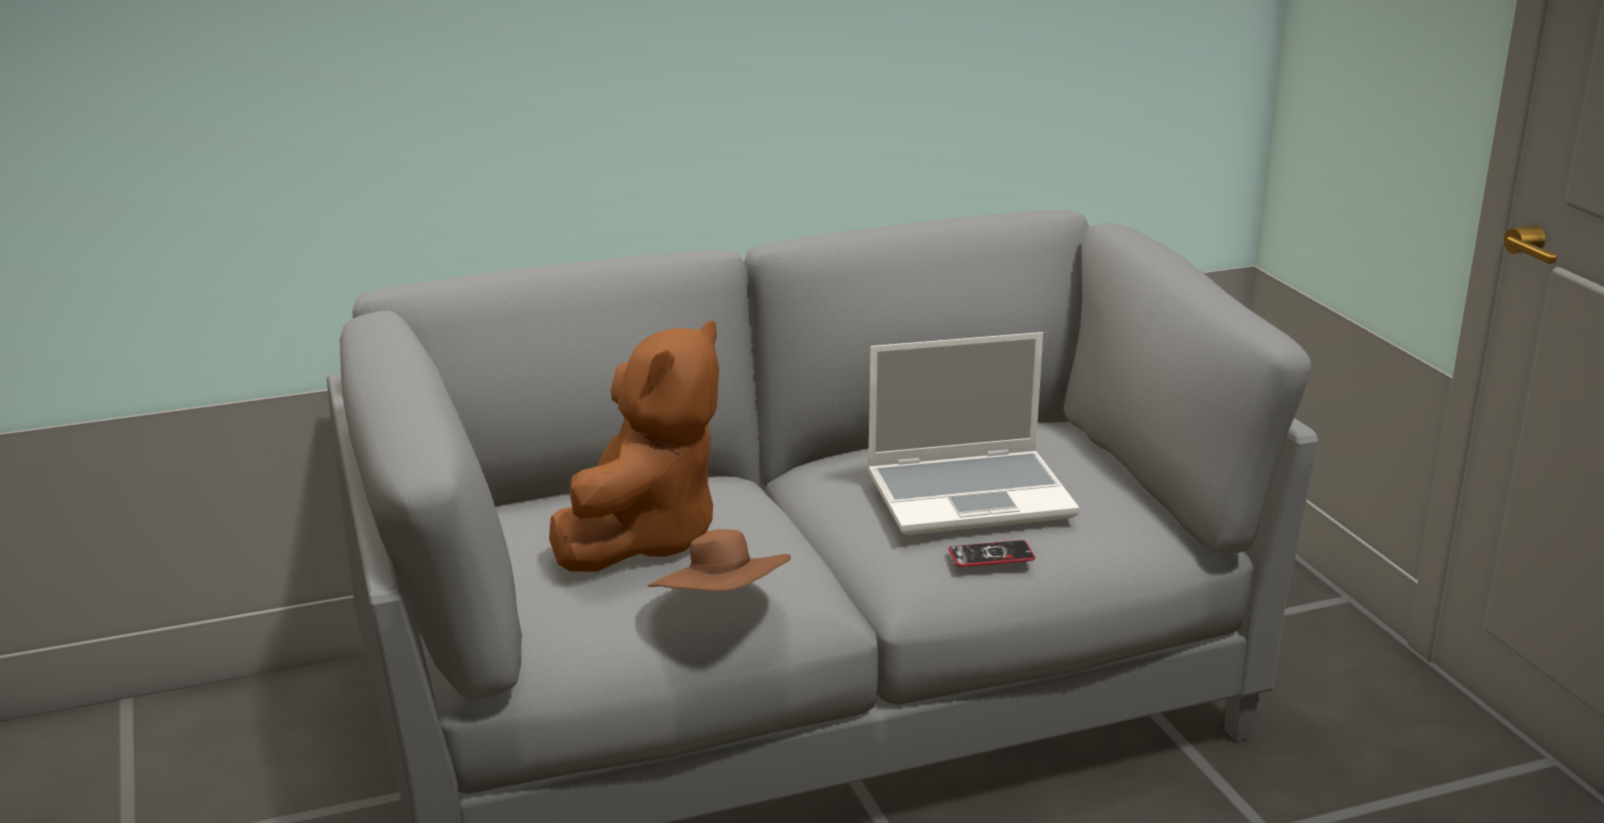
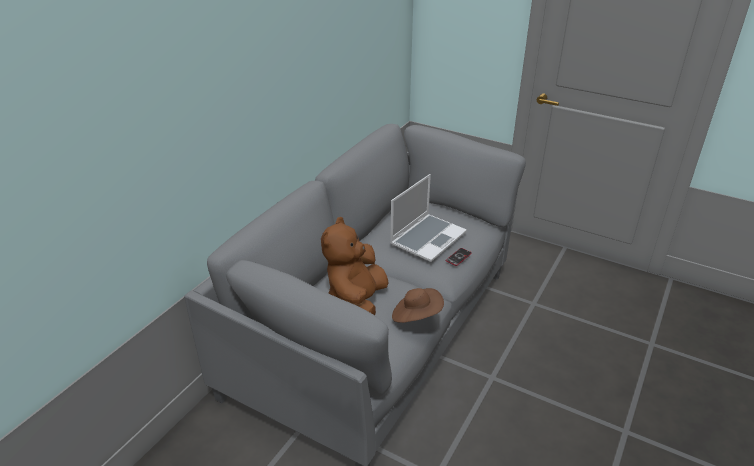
camera: 40 degrees left, 10 degrees up
brown plush toy [549,320,719,572] -> brown plush toy turned 150 degrees counterclockwise [321,217,389,315]

